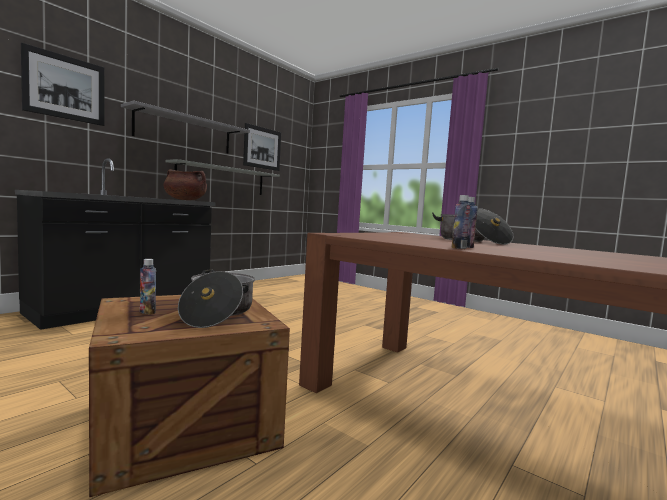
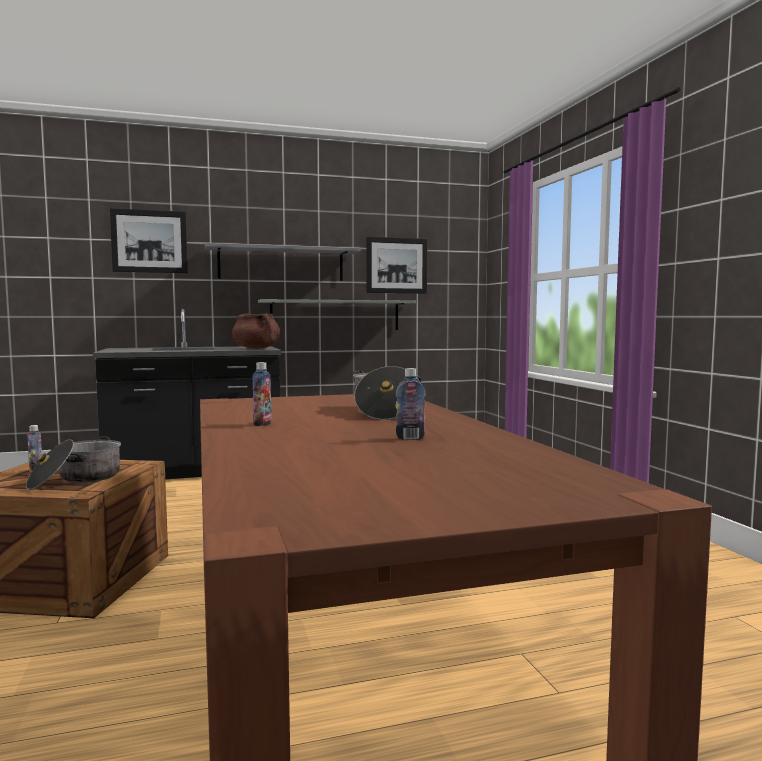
camera: 35 degrees right, 0 degrees up
bottle [452,195,471,249] -> bottle moved to [395,368,426,440]

